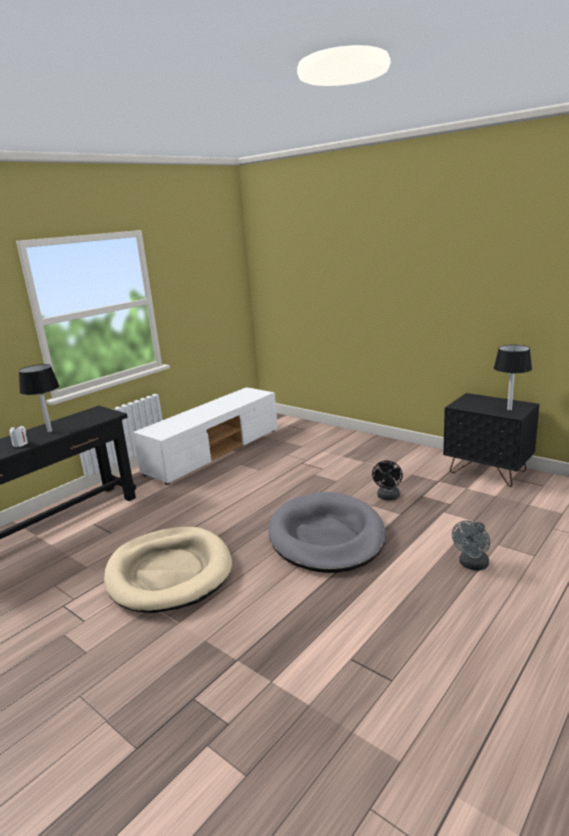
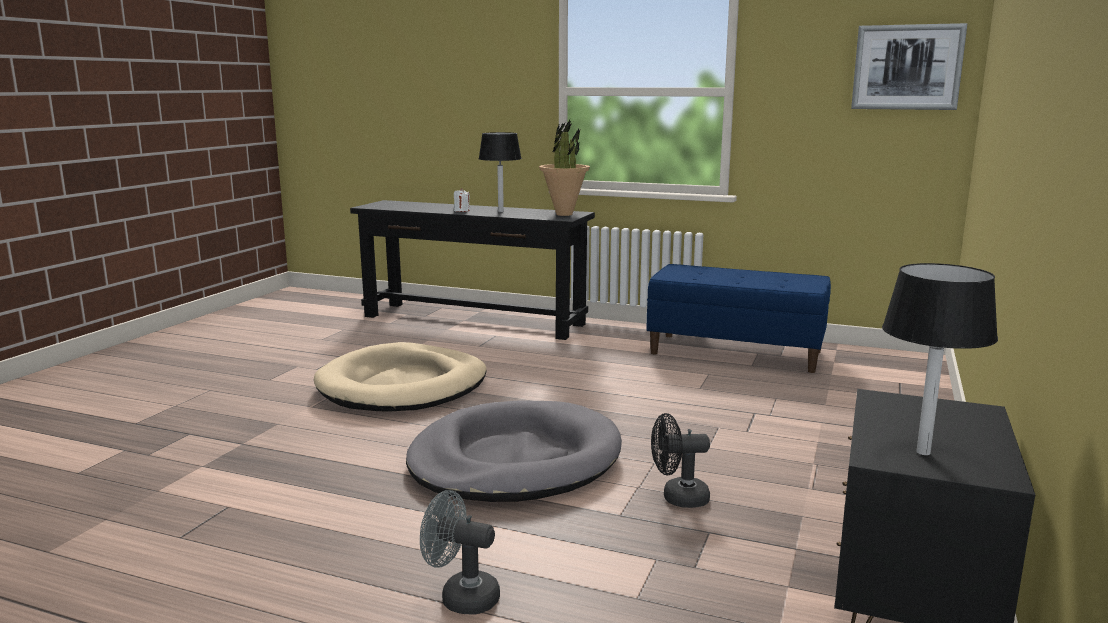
camera: 70 degrees right, 5 degrees down
white tv stand [133,387,278,485] -> blue bench [647,264,831,373]
none -> potted plant [539,120,590,216]
none -> picture [851,23,968,110]

